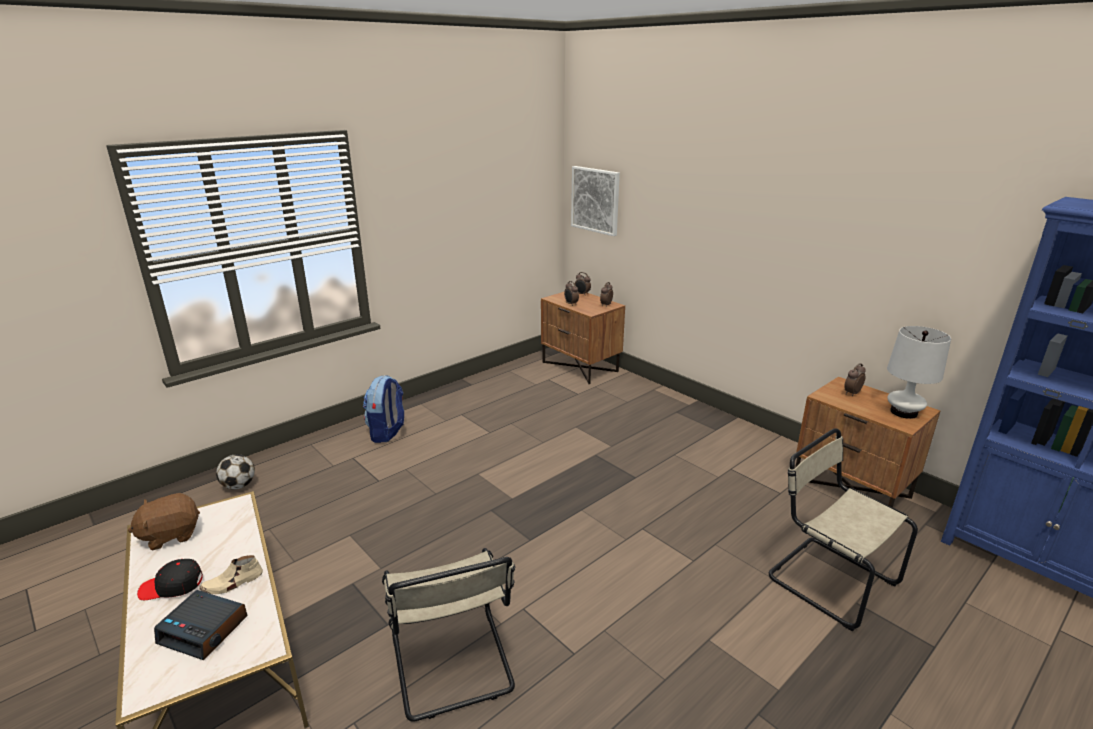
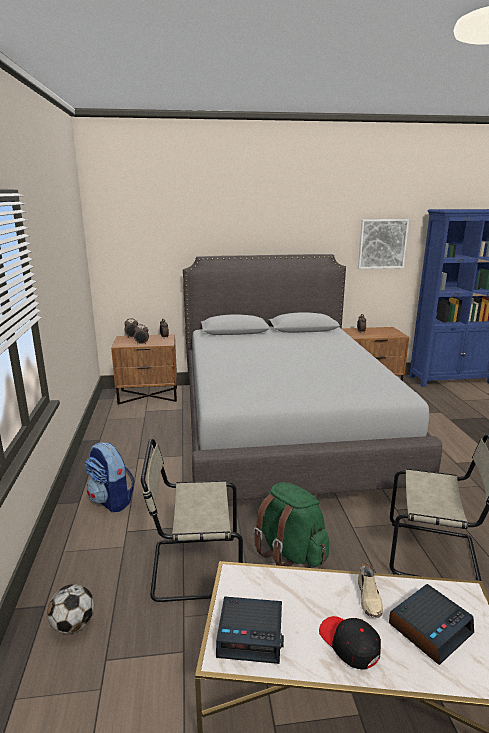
camera: 55 degrees left, 5 degrees down
brown plush toy [128,493,200,551] -> alarm clock [216,596,284,664]
black cap [137,559,203,600] -> black cap turned 120 degrees clockwise [319,616,381,670]
picture [571,166,620,236] -> picture moved to [358,219,409,269]
beige chair [769,428,918,631] -> beige chair moved to [141,439,243,602]
white table lamp [887,326,951,419] -> none
none -> grey bed [183,254,442,501]
none -> green backpack [253,482,329,567]

